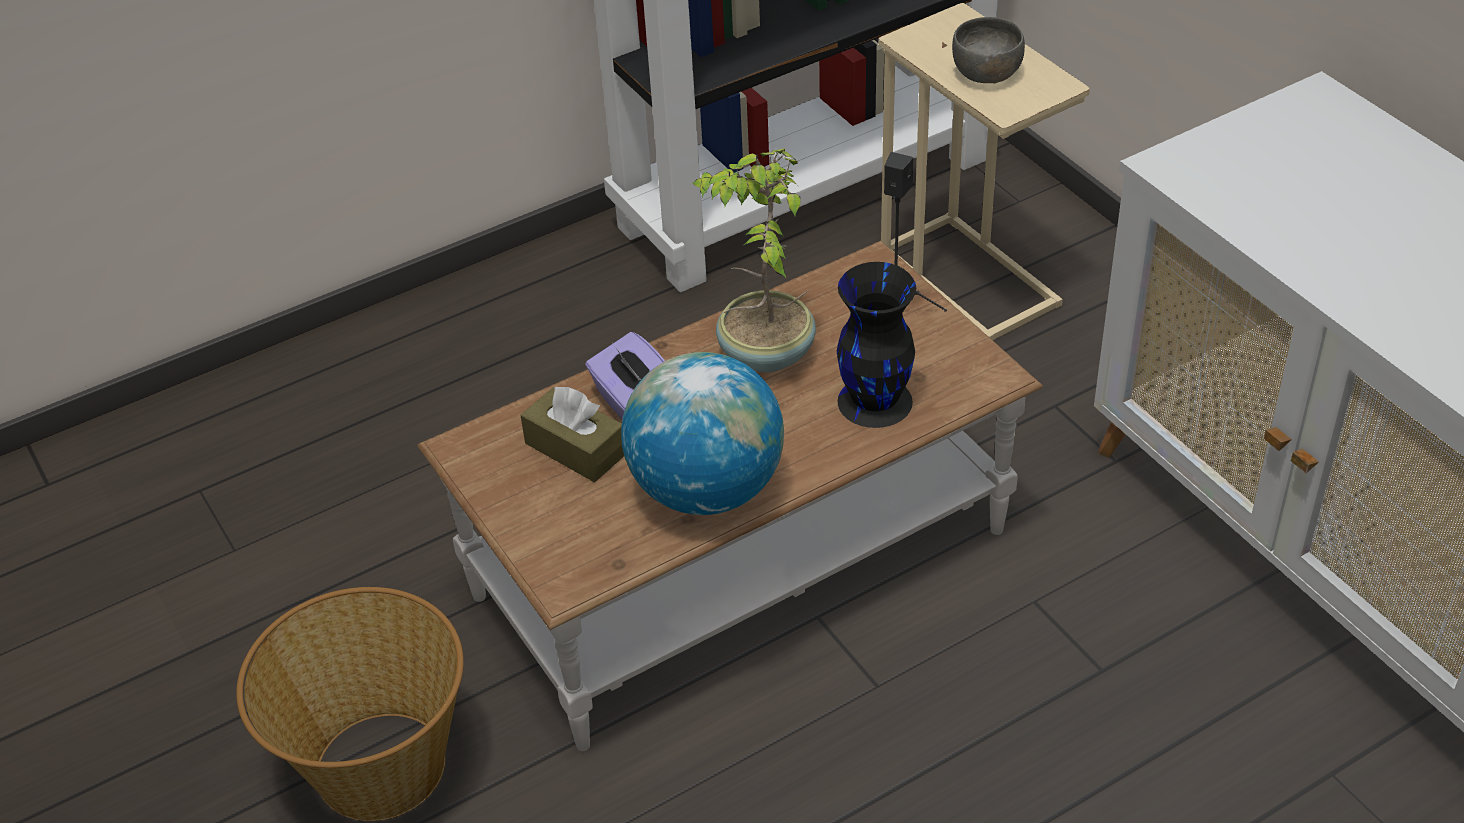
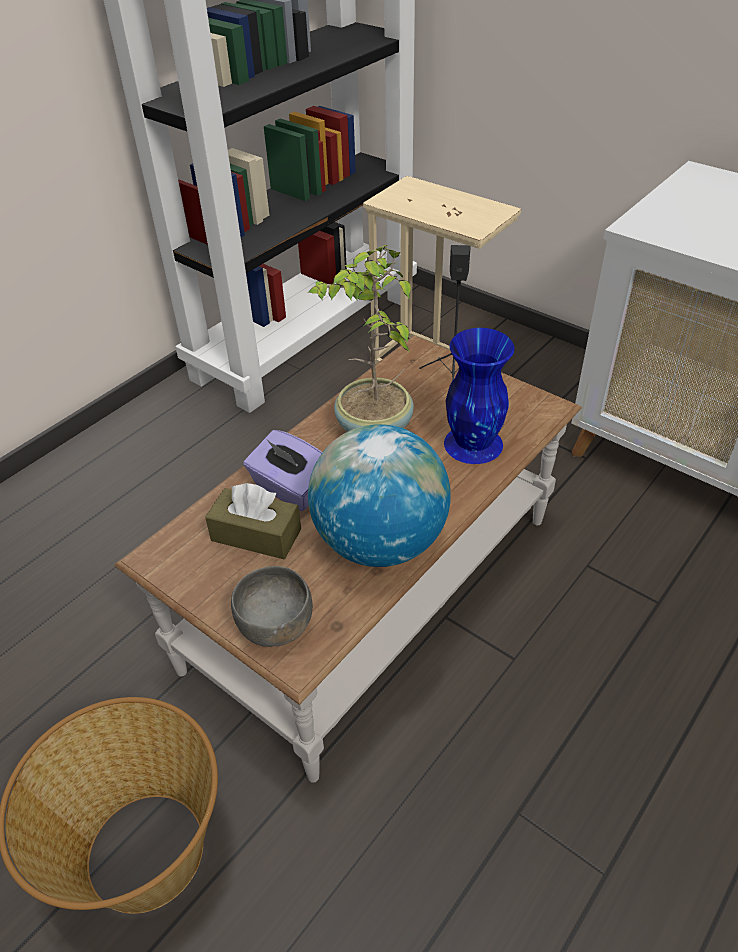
camera: 20 degrees left, 0 degrees up
black vase [837,262,916,428] -> blue vase [444,328,515,464]
grey bowl [952,17,1025,83] -> grey bowl moved to [231,566,313,647]

